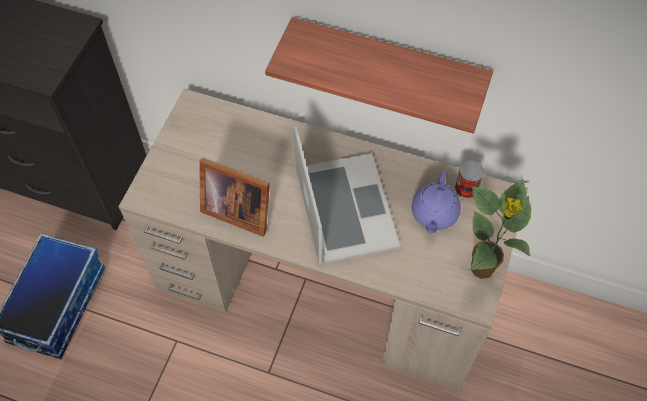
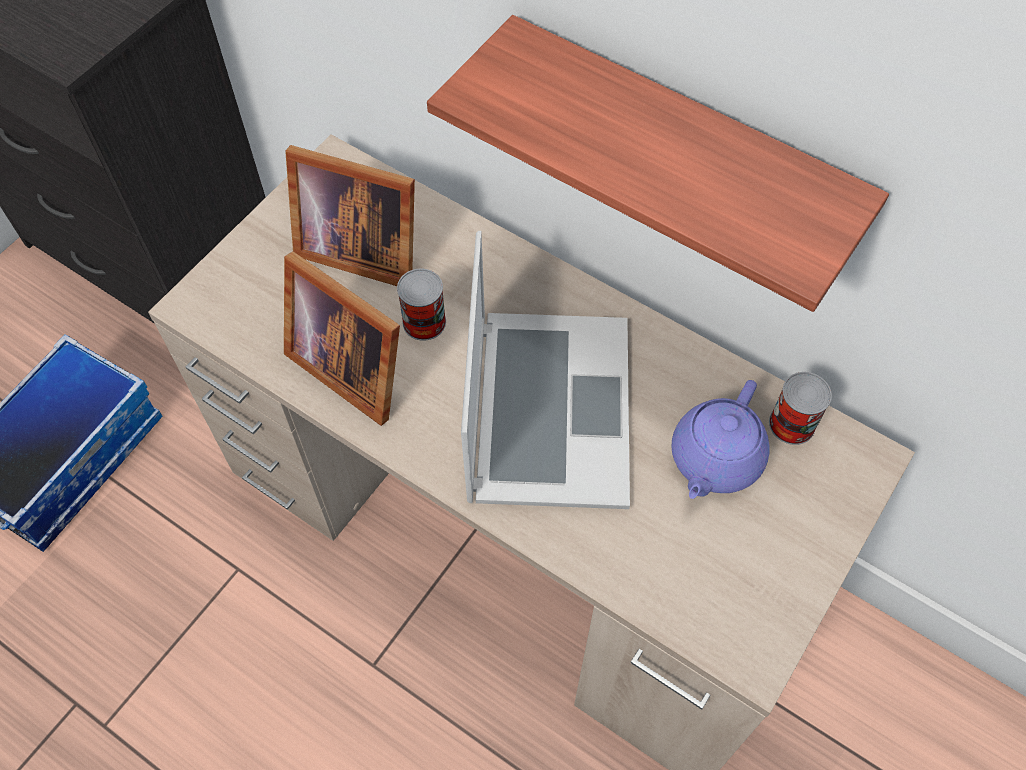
camera: 15 degrees right, 0 degrees up
potted plant [470,179,531,279] -> none
none -> picture frame [285,145,415,286]
none -> can [397,269,446,341]

